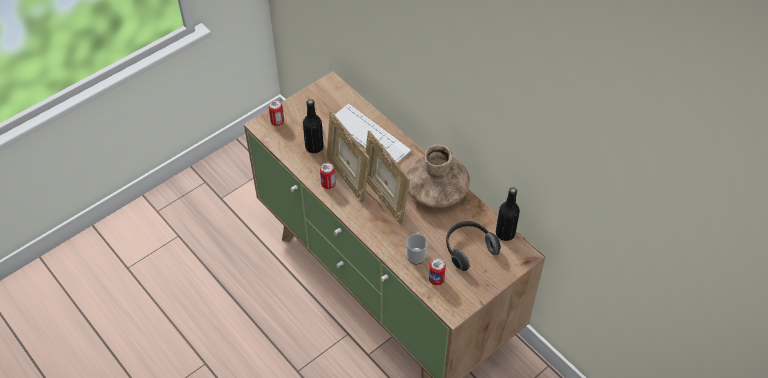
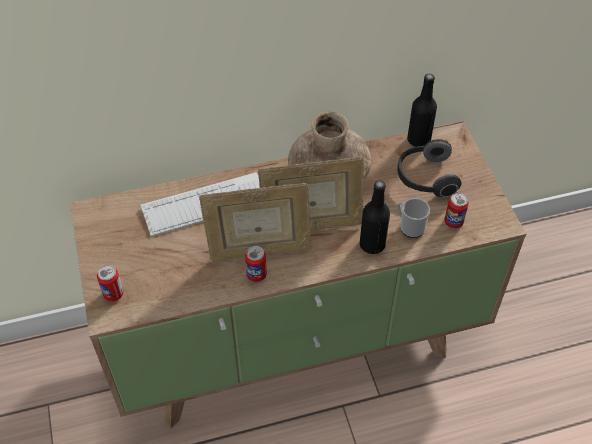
camera: 65 degrees left, 0 degrees up
black bottle [303,99,324,153] -> black bottle moved to [360,180,390,254]

